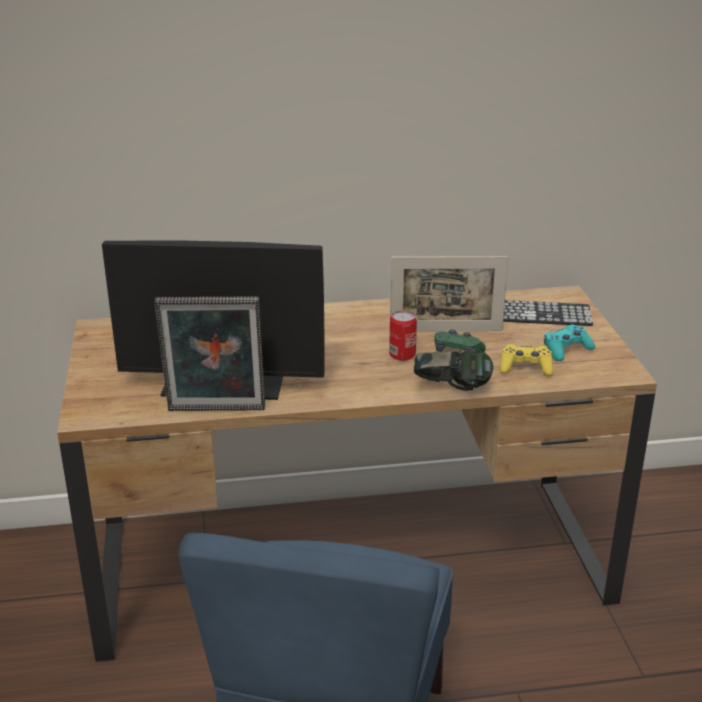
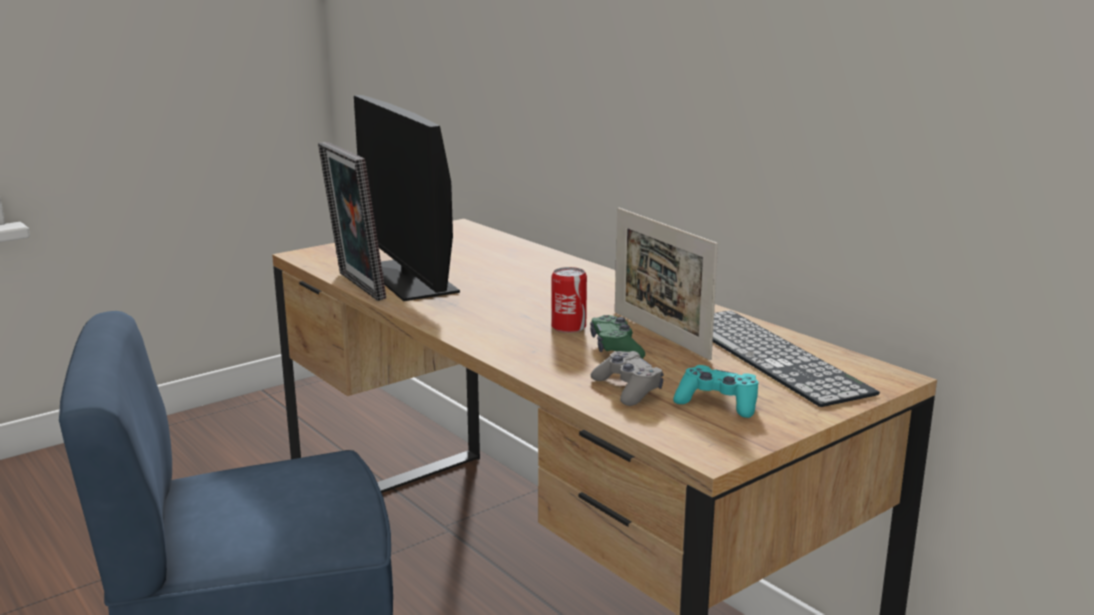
camera: 60 degrees right, 10 degrees down
headphones [414,348,493,391] -> none
yellow game controller [500,344,553,376] -> grey game controller [591,351,663,406]

